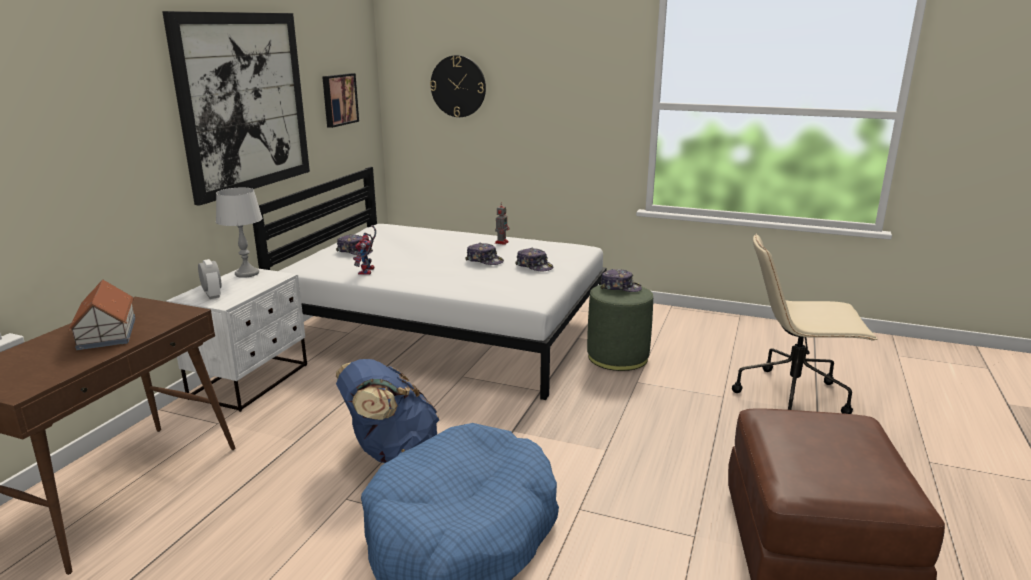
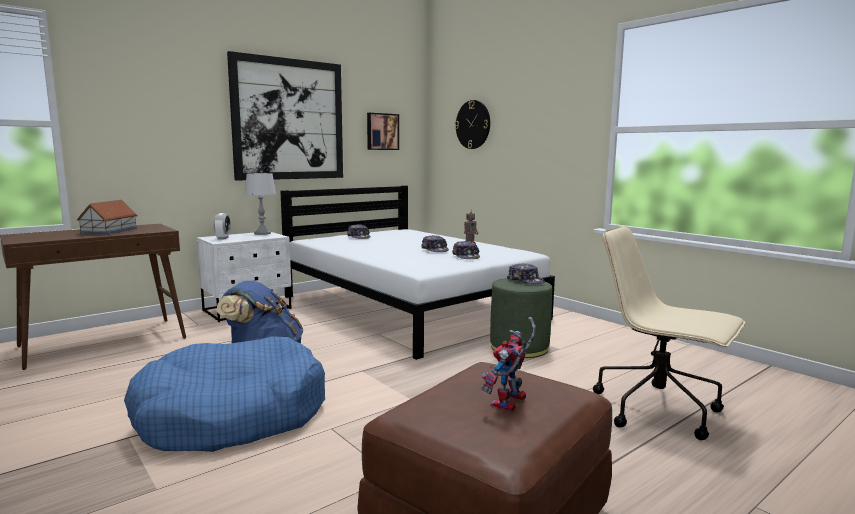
camera: 30 degrees right, 10 degrees down
toy robot [353,225,376,275] -> toy robot moved to [481,317,536,411]

